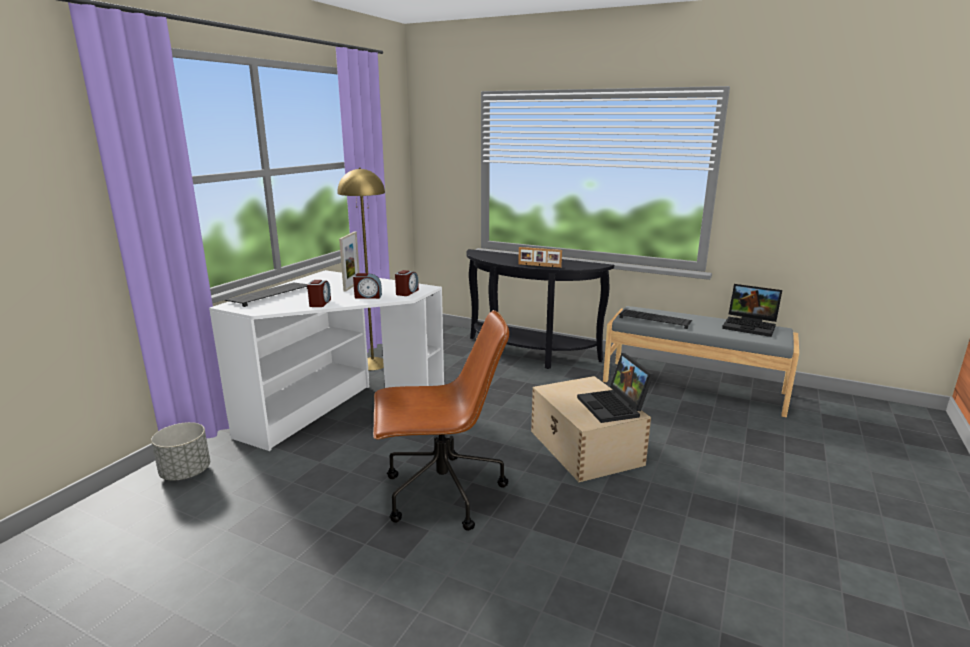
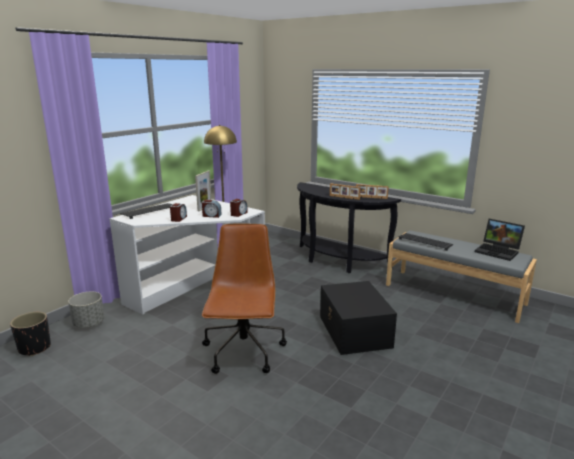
camera: 10 degrees right, 0 degrees up
brown office chair [373,310,509,531] -> brown office chair turned 90 degrees counterclockwise [202,224,287,374]
beige storage box [531,376,651,482] -> black storage box [320,281,397,355]
laptop [577,353,654,423] -> none
none -> black planter [10,312,51,356]
none -> picture frame [356,184,389,199]

